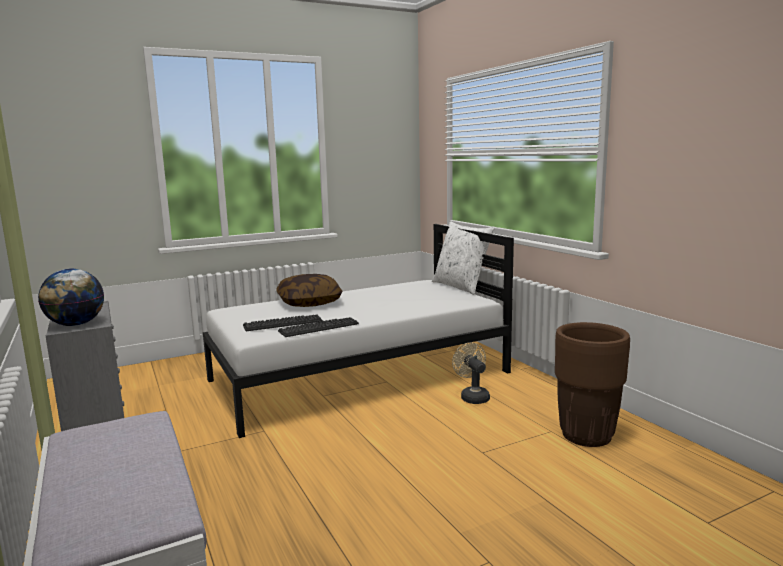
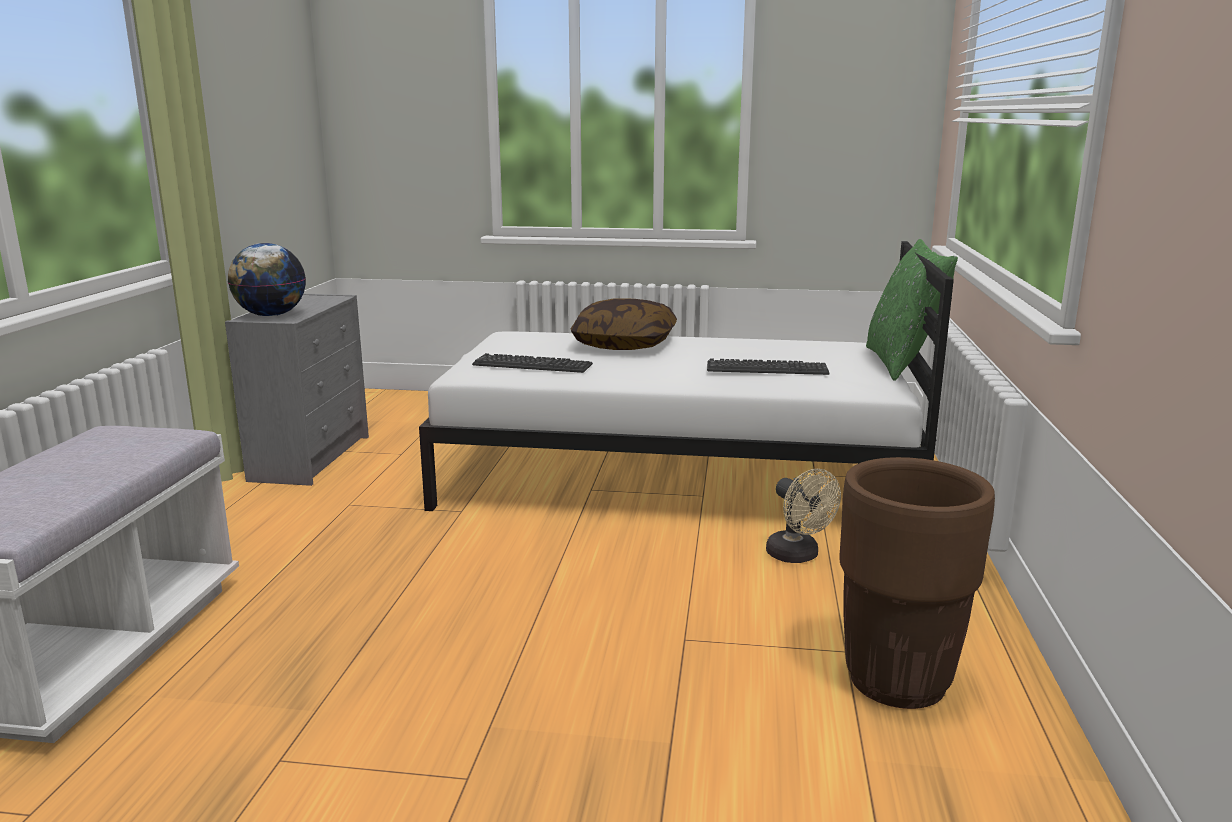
camera: 35 degrees right, 5 degrees up
keyboard [278,317,359,337] -> keyboard moved to [707,359,830,375]
white pillow [432,221,495,295] -> green pillow [866,239,958,381]
beige fan [452,342,490,404] -> beige fan turned 135 degrees clockwise [766,469,841,563]

